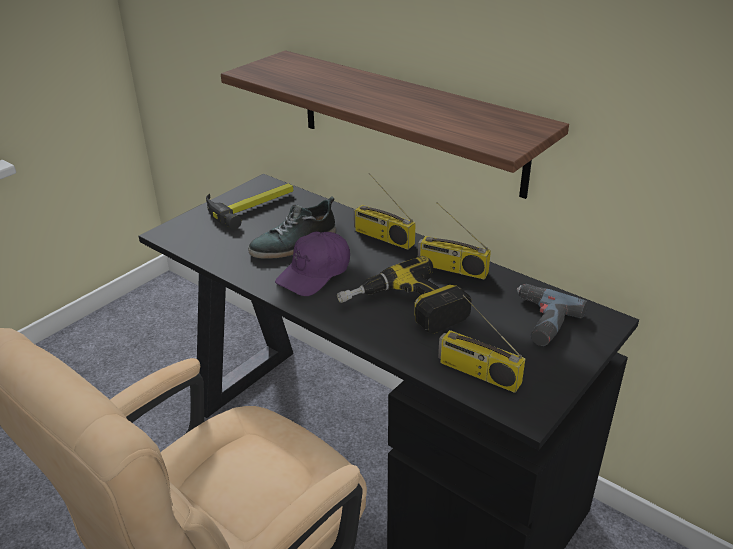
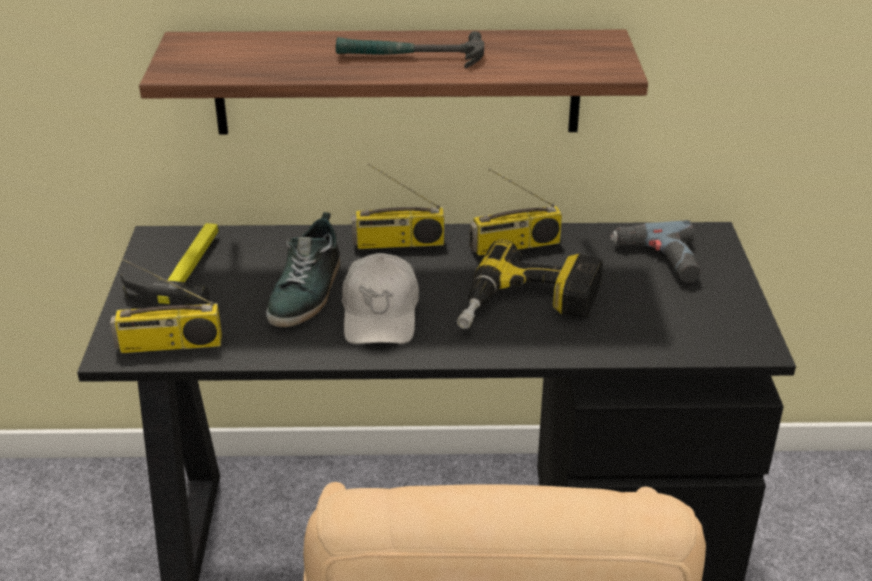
camera: 40 degrees left, 0 degrees up
purple cap [275,231,350,296] -> white cap [342,253,419,344]
radio [438,295,525,393] -> radio moved to [110,259,222,353]
none -> hammer [336,31,484,68]

